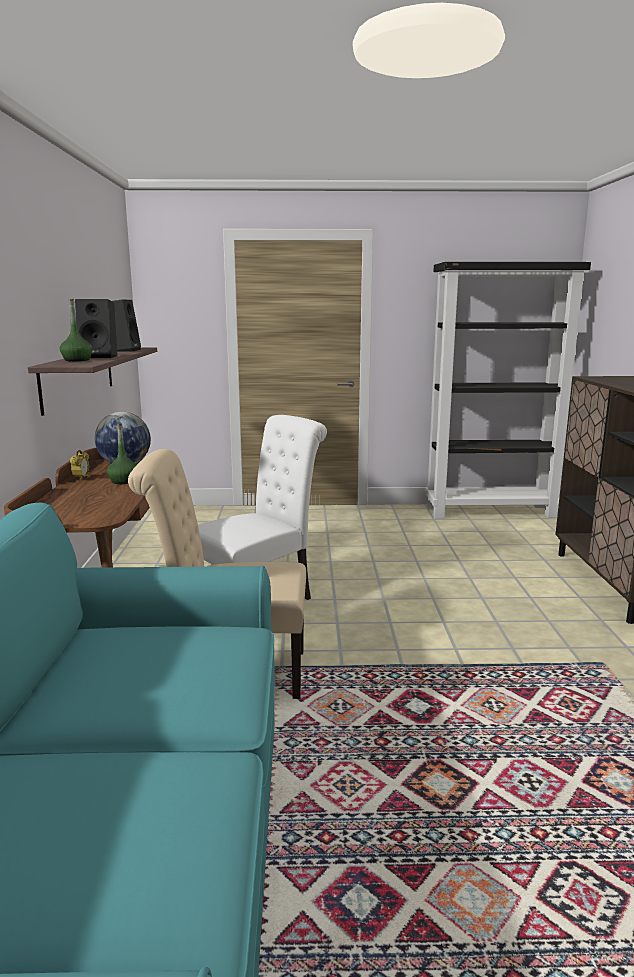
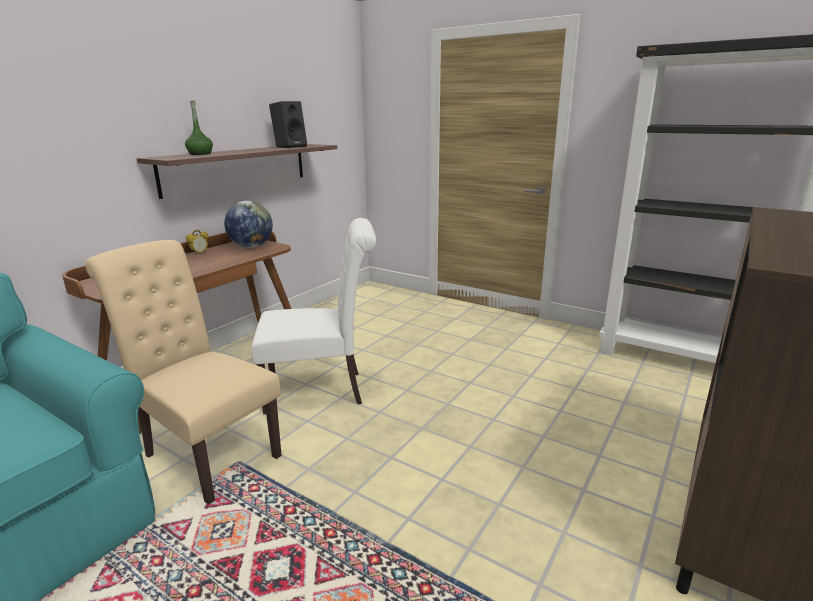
camera: 35 degrees right, 5 degrees up
black speaker [75,299,117,358] -> none
green bottle [107,423,137,484] -> none

